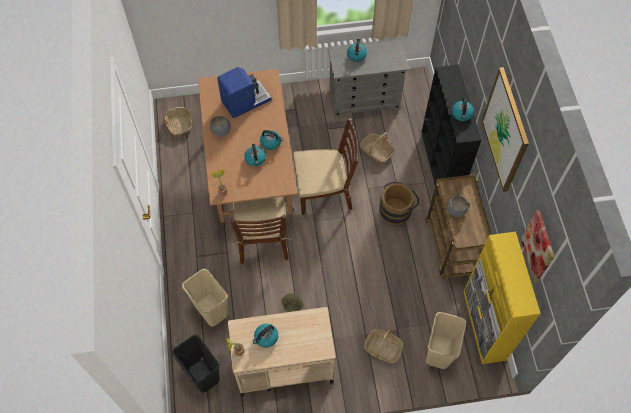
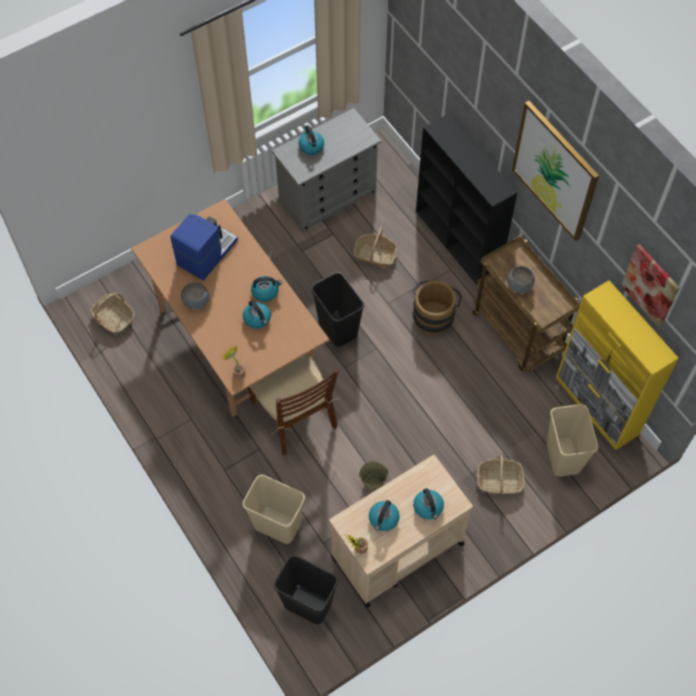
camera: 25 degrees left, 0 degrees up
brown chair [294,118,359,215] -> black trash can [311,272,364,347]
kettle [452,97,474,121] -> kettle moved to [413,488,444,520]

